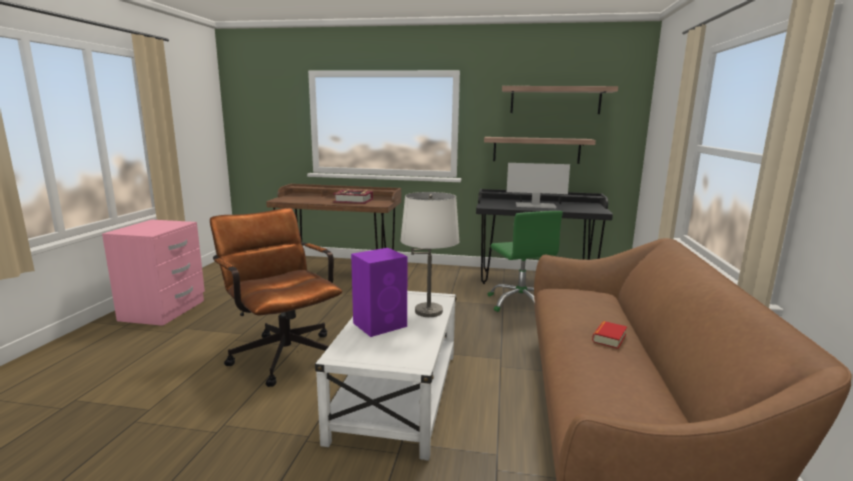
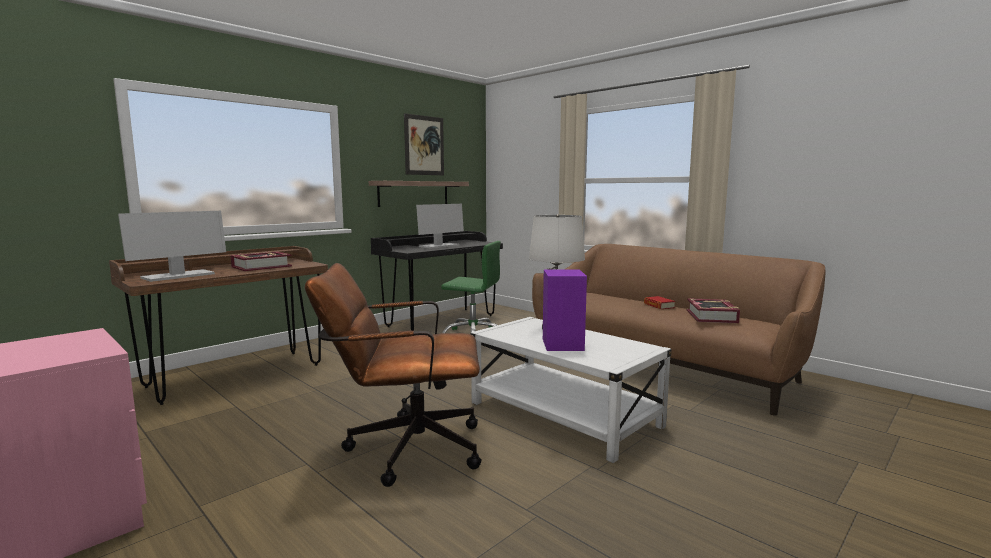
camera: 55 degrees left, 5 degrees down
shelf [502,86,618,114] -> picture [404,113,444,175]
none -> monitor [118,211,226,282]
none -> book [687,298,740,323]

